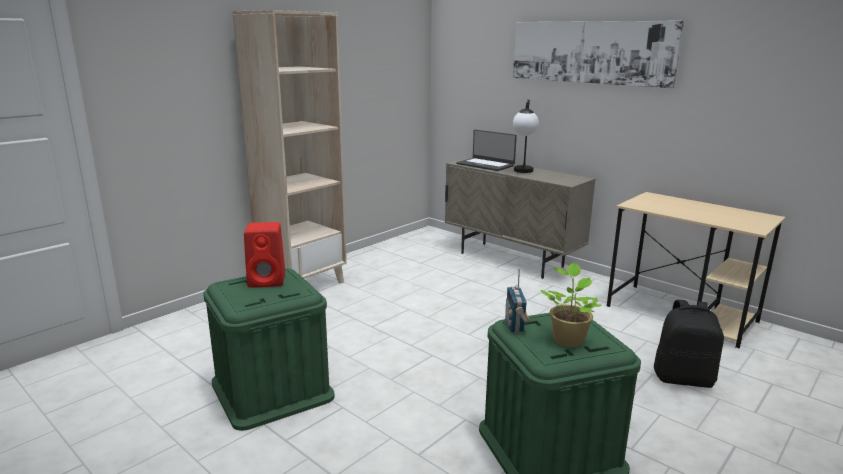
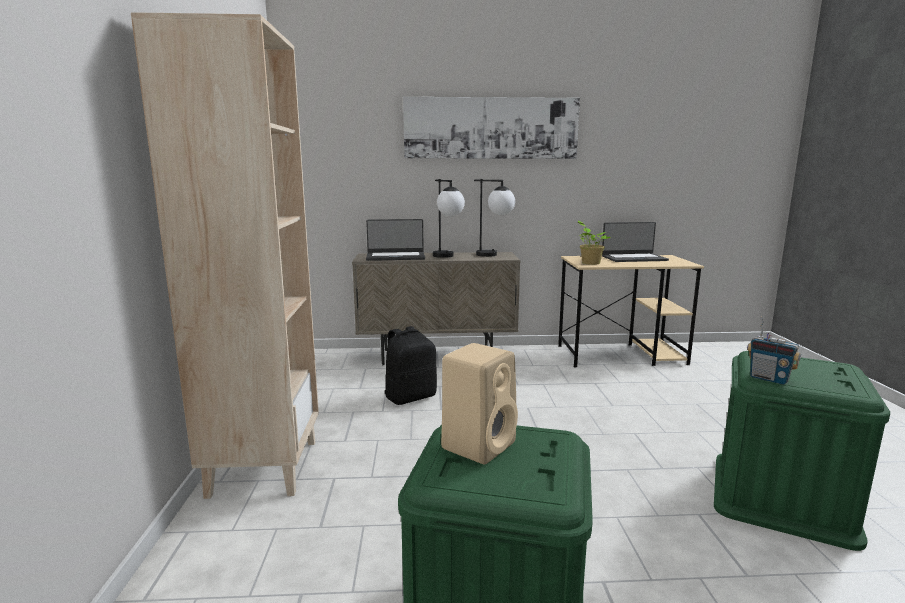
camera: 45 degrees left, 5 degrees down
red speaker [244,222,285,288] -> beige speaker [441,343,518,464]
potted plant [540,263,601,347] -> potted plant moved to [578,220,611,265]
black backpack [654,300,724,388] -> black backpack moved to [385,326,437,405]
none -> table lamp [474,179,515,257]
none -> laptop [602,222,669,262]

